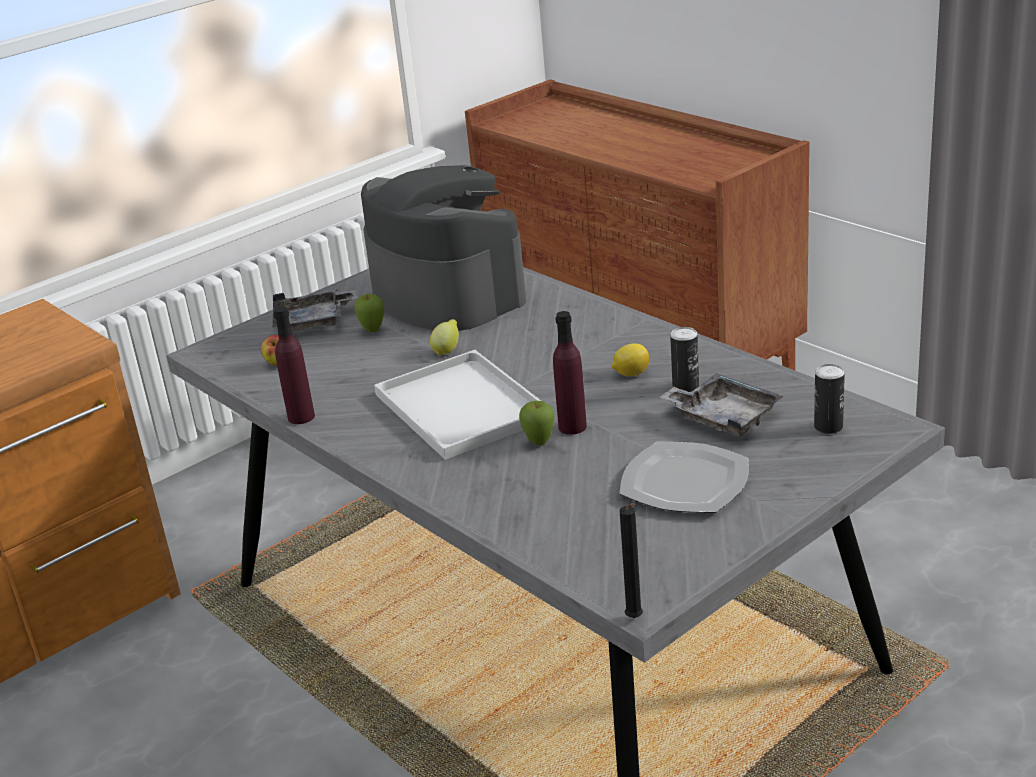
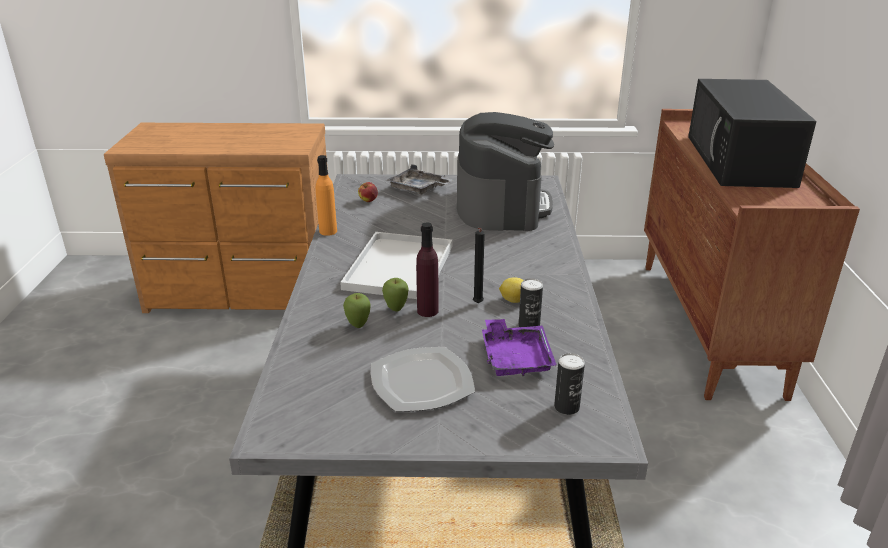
camera: 40 degrees right, 0 degrees up
purple bottle [274,306,315,424] -> orange bottle [316,155,337,236]
apple [354,294,384,332] -> apple moved to [343,293,371,328]
lemon [430,319,459,356] -> none
black candle [620,503,643,618] -> black candle moved to [473,228,485,303]
grey tray [660,373,783,437] -> purple tray [482,319,557,376]
none -> black microwave [688,79,817,188]

